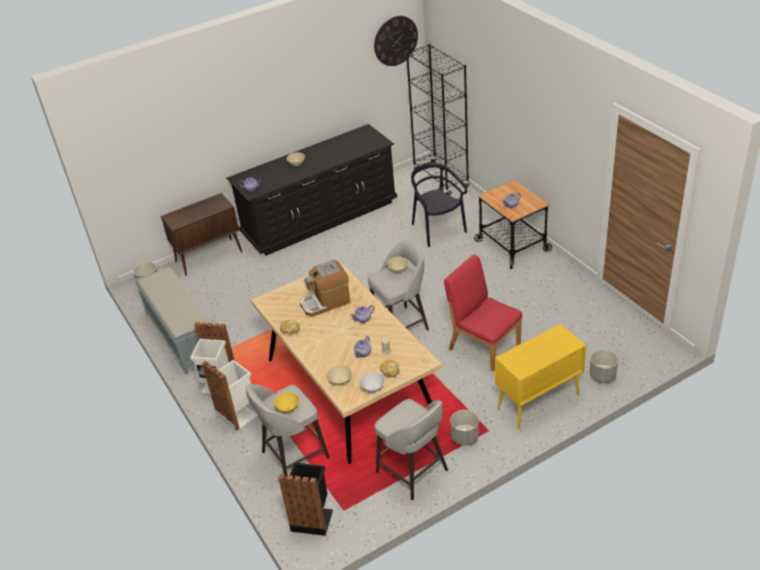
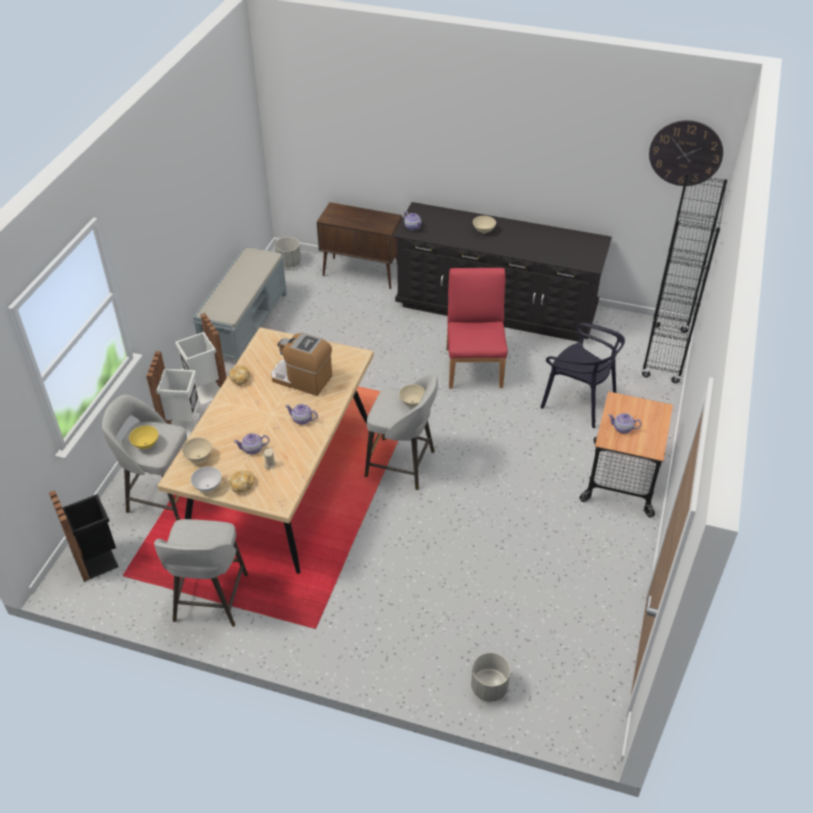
camera: 45 degrees right, 5 degrees up
black chair [411,162,467,247] -> black chair turned 105 degrees clockwise [540,323,625,428]
red chair [444,255,522,372] -> red chair moved to [446,268,508,389]
grey planter [450,410,479,446] -> none
yellow cabinet [495,324,586,429] -> none

